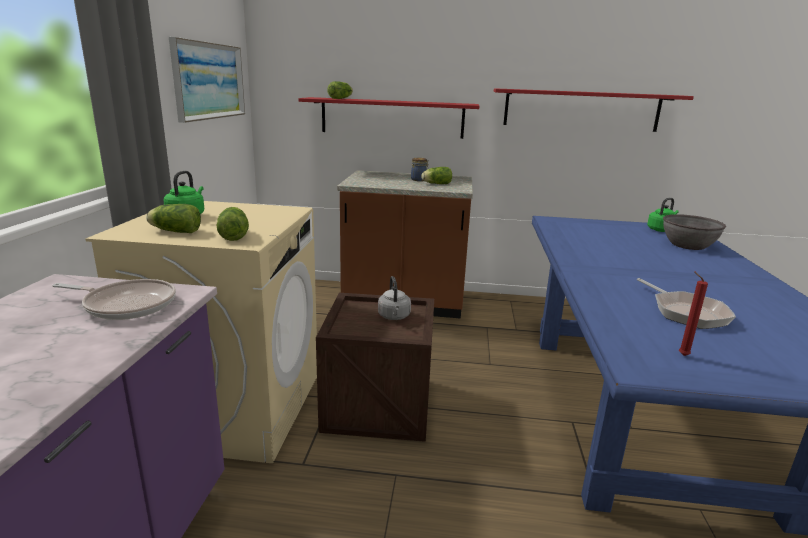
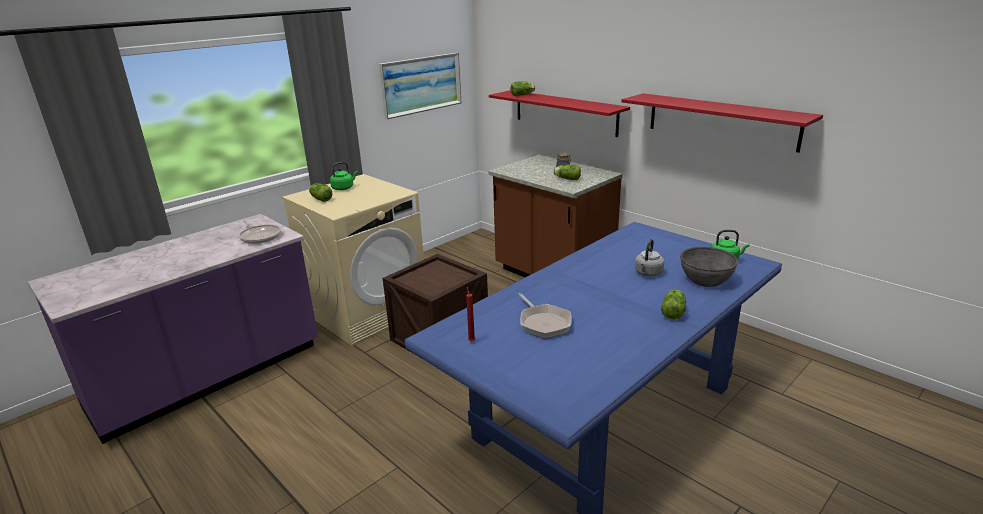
camera: 40 degrees right, 5 degrees up
lettuce [217,207,249,241] -> lettuce moved to [661,290,686,320]
grey kettle [378,276,411,320] -> grey kettle moved to [635,239,664,276]
frying pan [637,278,736,329] -> frying pan turned 45 degrees counterclockwise [518,293,572,338]

